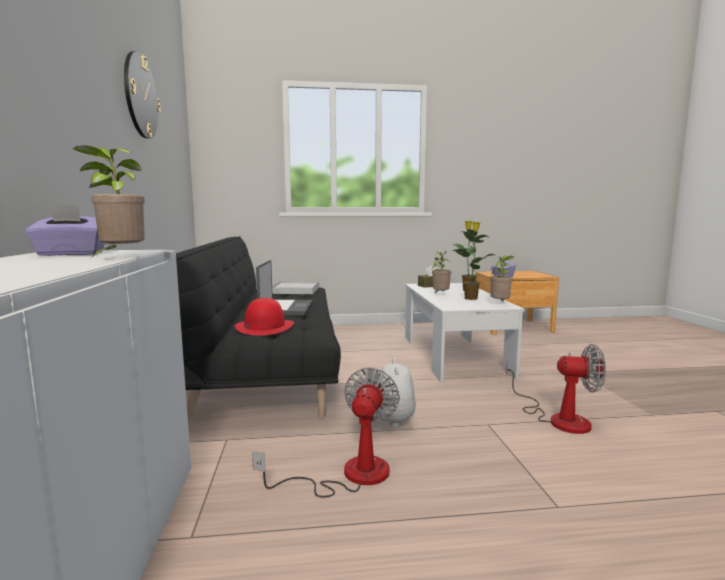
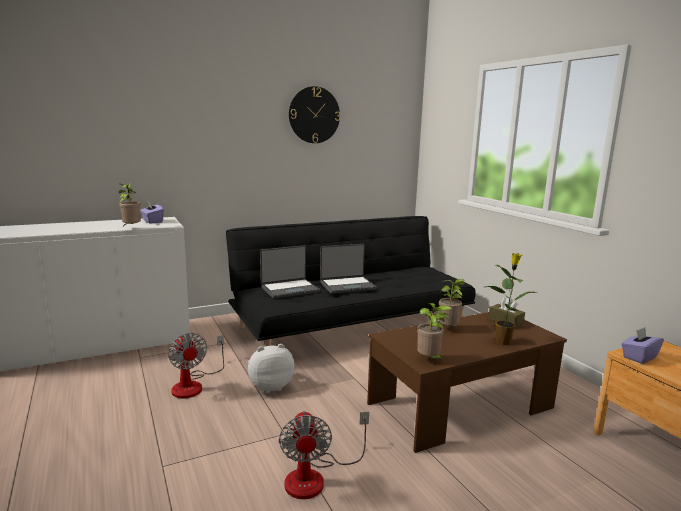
camera: 70 degrees right, 5 degrees up
red hat [235,298,294,335] -> laptop [260,245,320,299]
fan [252,367,400,498] -> fan turned 60 degrees clockwise [168,333,224,398]
white tray [272,281,319,294] -> none
white coffee table [405,283,525,383] -> brown coffee table [367,312,567,453]
potted plant [452,221,494,300] -> none

